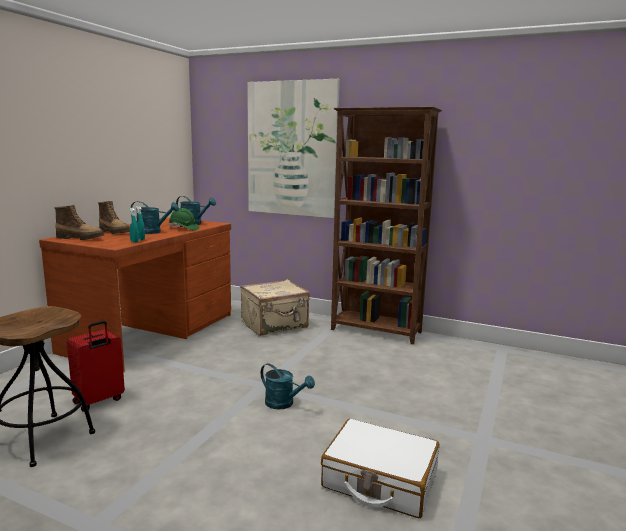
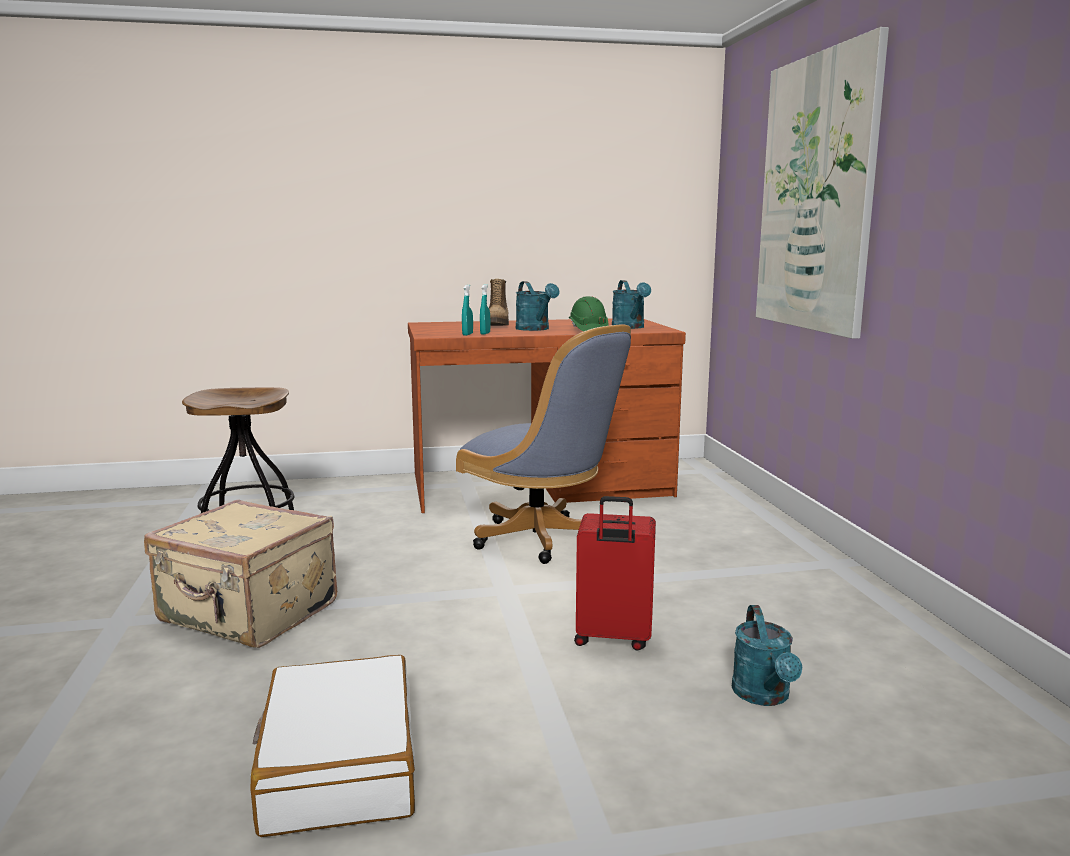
camera: 55 degrees right, 0 degrees up
boot [55,205,104,240] -> none
red suitcase [67,321,125,412] -> red suitcase moved to [574,496,656,651]
beige suitcase [240,280,310,336] -> beige suitcase moved to [144,499,337,648]
turquoise watering can [261,363,315,410] -> turquoise watering can moved to [732,605,802,706]
brown bookcase [331,107,442,345] -> none
none -> blue office chair [456,325,631,564]

